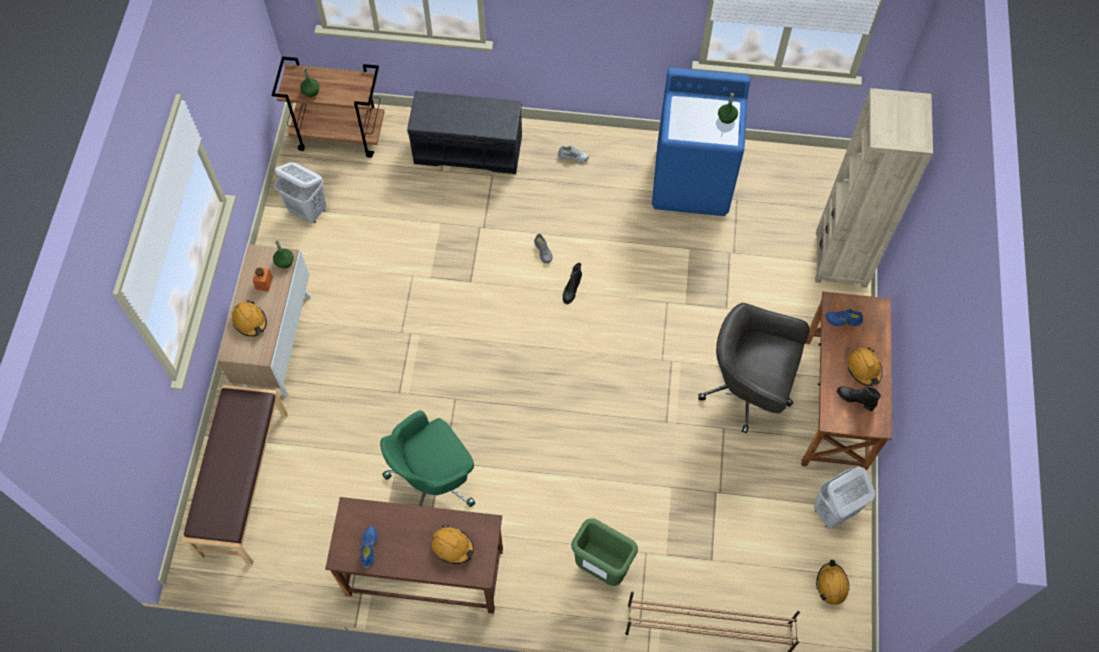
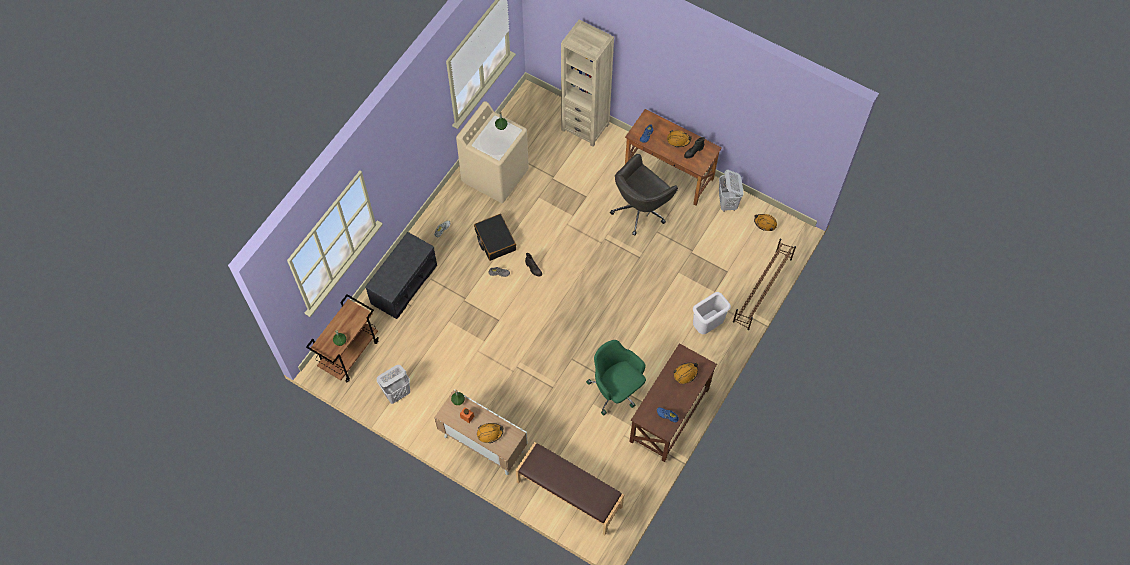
camera: 65 degrees left, 0 degrees up
green office chair [380,410,475,507] -> green office chair turned 150 degrees clockwise [586,340,646,416]
green trash can [571,518,638,586] -> white trash can [693,292,731,334]
blue washing machine [652,68,750,216] -> beige washing machine [456,101,529,203]
none -> black suitcase [474,214,516,261]

